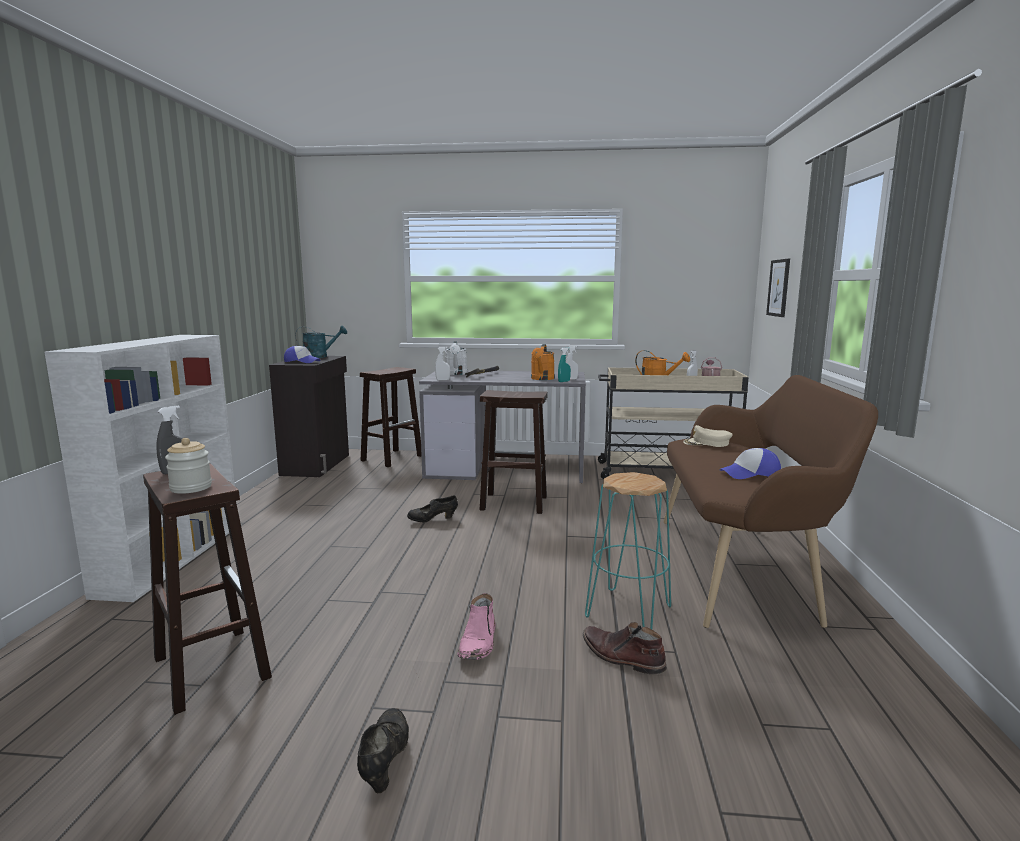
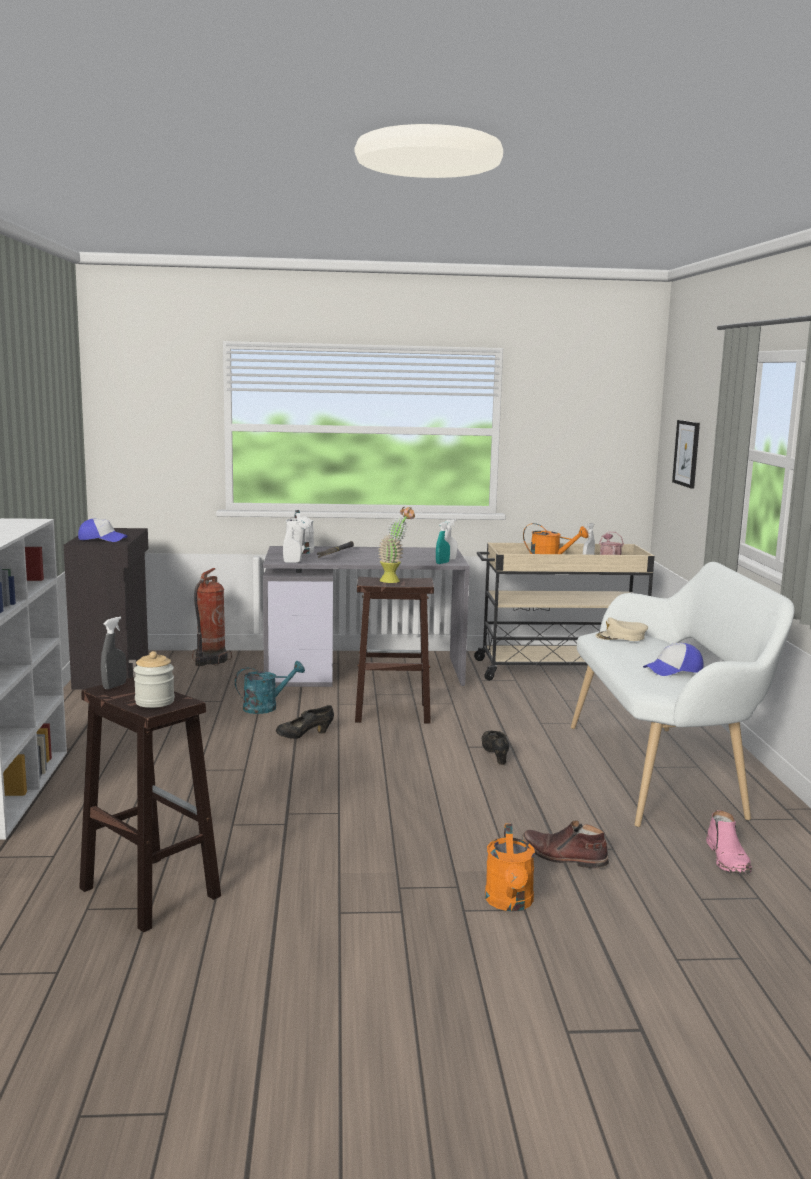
camera: 10 degrees left, 0 degrees up
turquoise watering can [295,325,347,358] -> turquoise watering can moved to [235,661,305,714]
black shoe [357,708,409,793] -> black shoe moved to [482,731,509,765]
brown stool [360,367,422,467] -> fire extinguisher [192,568,232,666]
pink boot [458,593,496,660] -> pink boot moved to [706,810,752,873]
orange watering can [531,344,555,380] -> orange watering can moved to [485,824,535,911]
turquoise stool [585,472,671,629] -> none
brown bench [663,375,878,628] -> white bench [571,562,794,827]
none -> potted plant [379,507,415,583]

